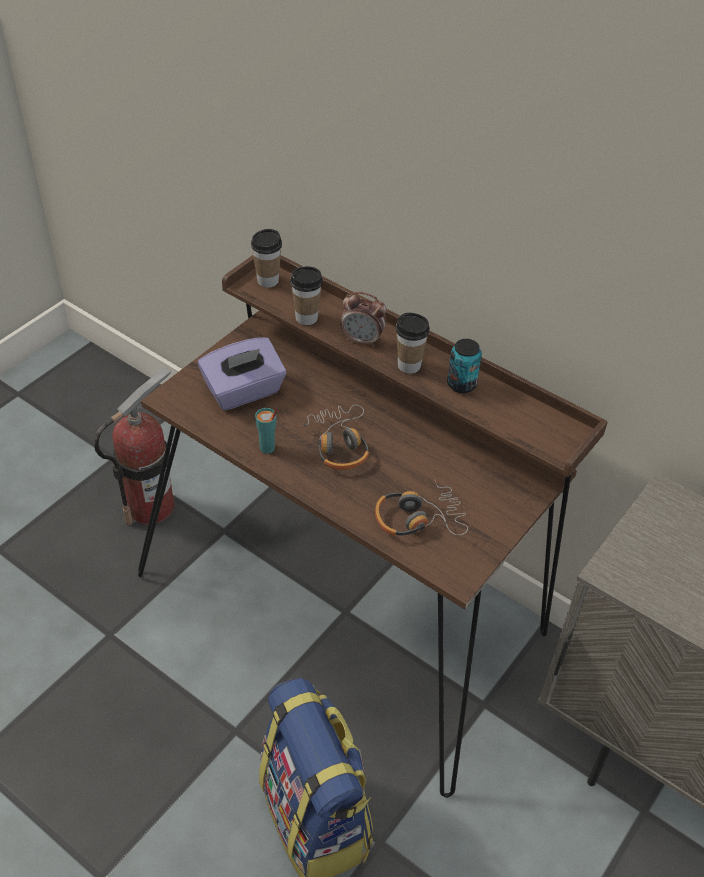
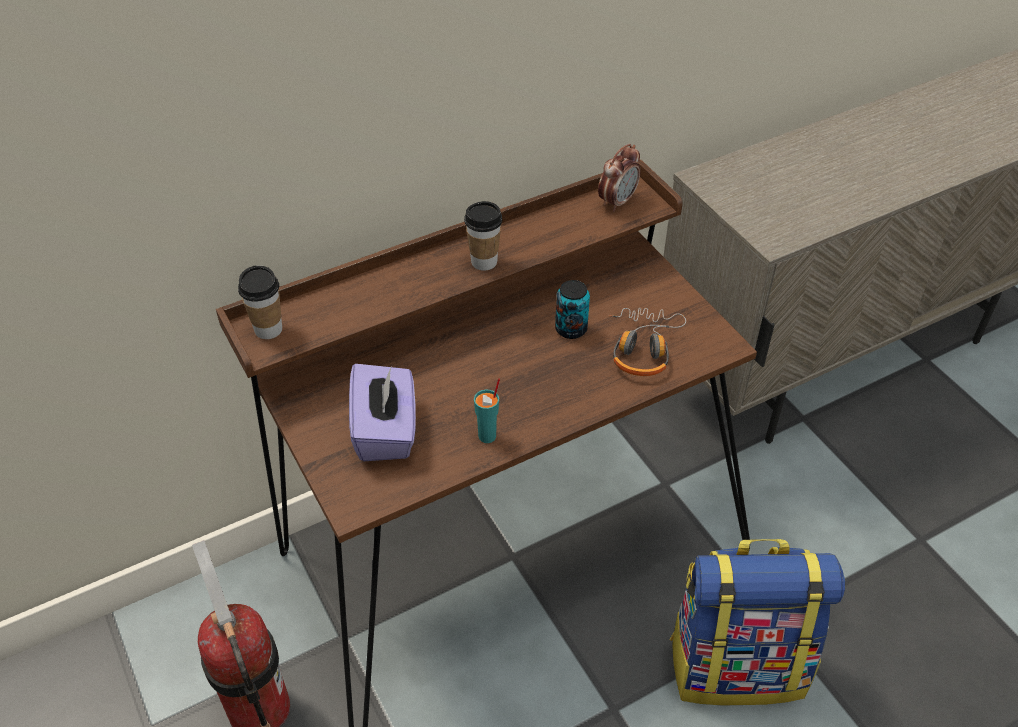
camera: 65 degrees left, 0 degrees up
cup [290,266,323,325] -> none
headphones [299,405,369,470] -> none
alarm clock [340,292,386,347] -> alarm clock moved to [598,144,641,212]
can [447,339,482,393] -> can moved to [555,280,590,339]

